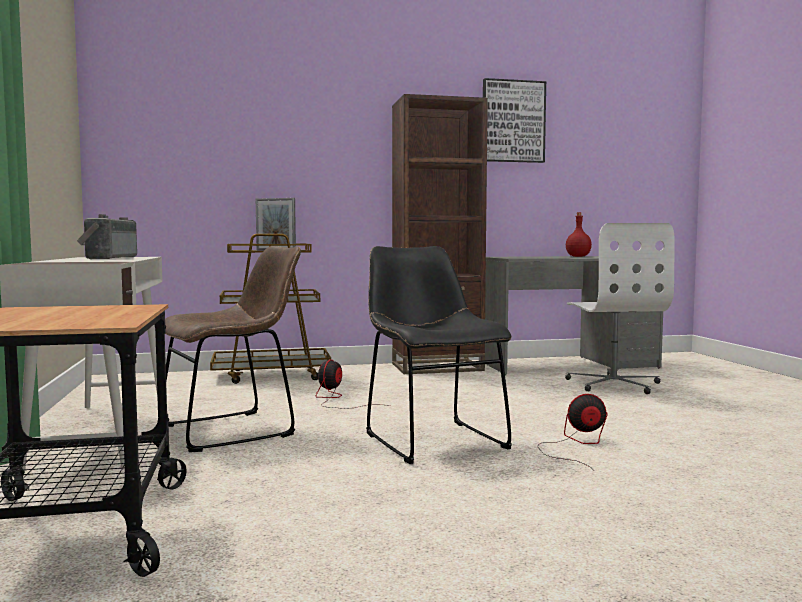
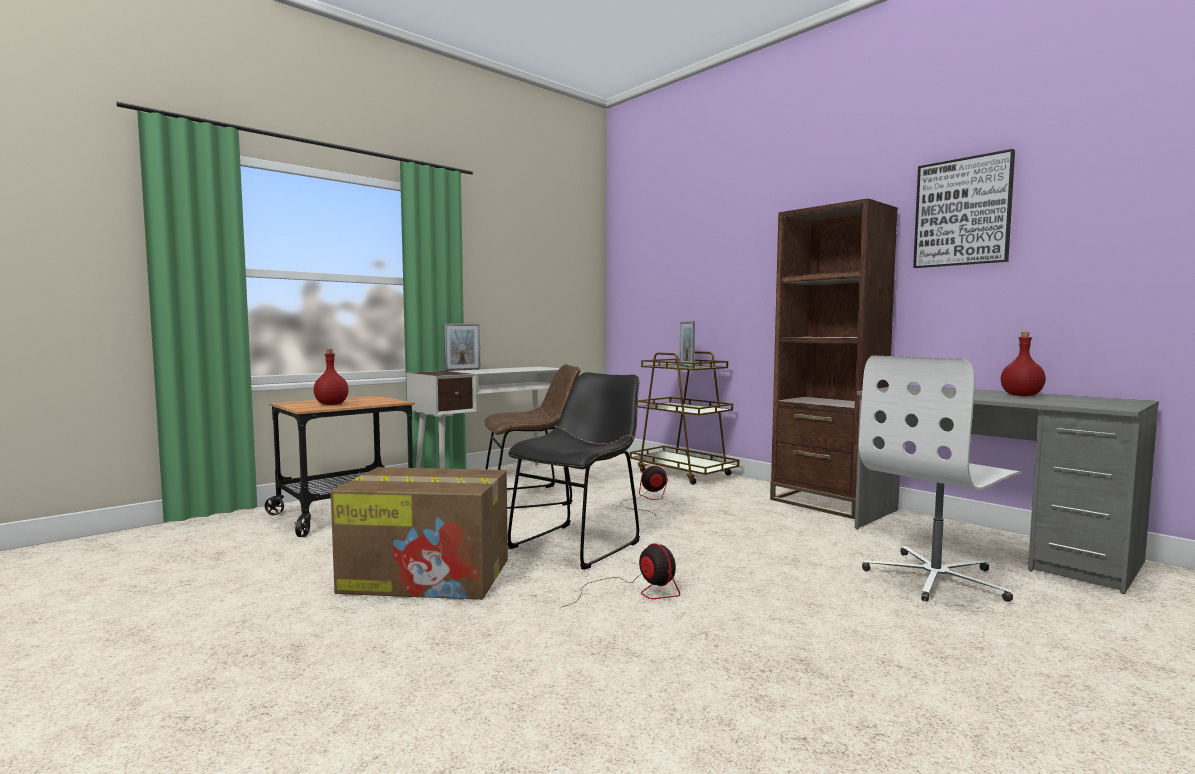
camera: 60 degrees right, 0 degrees up
radio [77,214,137,259] -> none
brown chair [165,246,301,452] -> brown chair turned 45 degrees counterclockwise [484,364,580,509]
none -> red bottle [314,349,349,405]
none -> cardboard box [331,467,508,600]
none -> picture frame [444,323,480,371]

